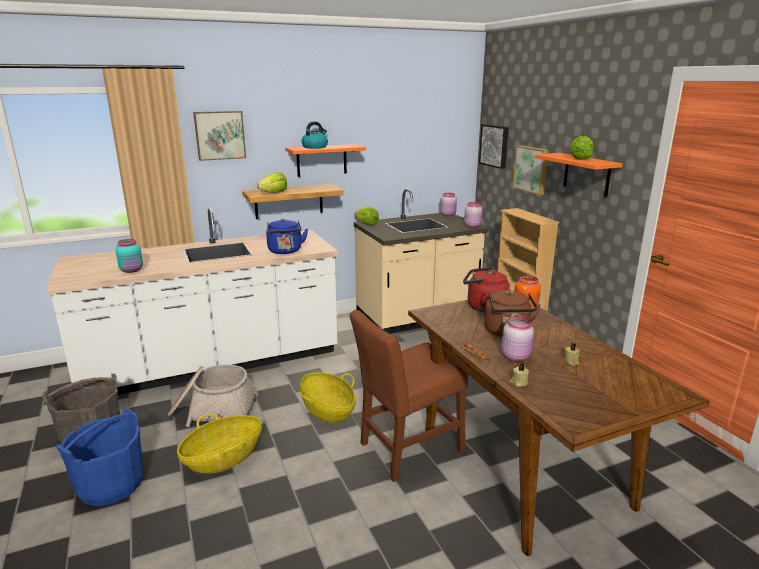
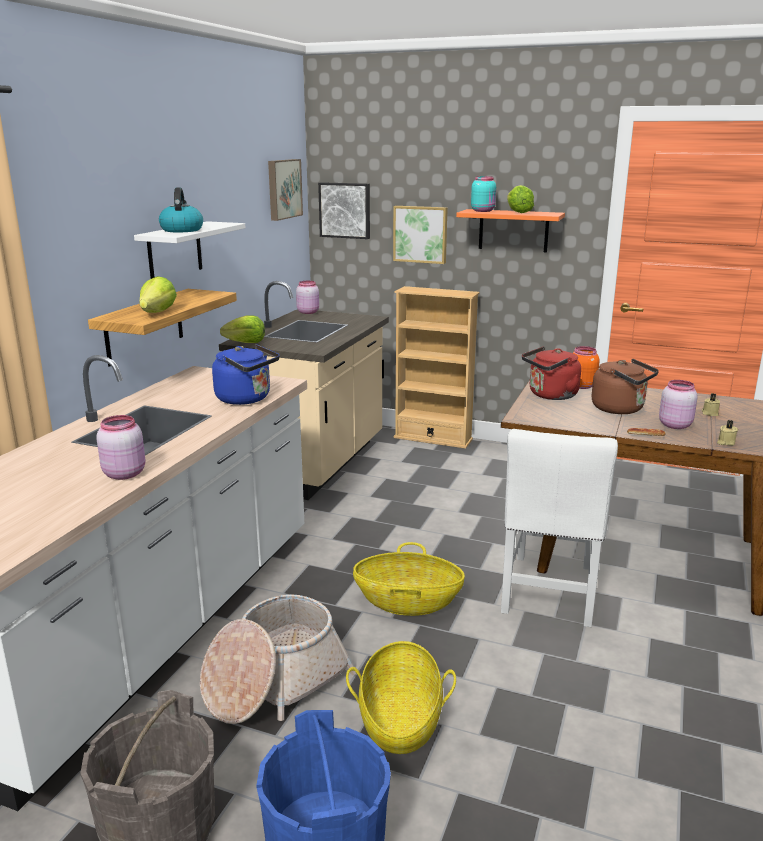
camera: 45 degrees left, 0 degrees up
turquoise jar [116,239,143,273] -> turquoise jar moved to [471,176,496,212]
picture [193,111,246,161] -> picture moved to [268,159,303,221]
orange shelf [285,144,366,177] -> white shelf [134,221,246,279]
brown chair [350,310,468,482] -> white chair [501,429,618,627]
pink jar [464,202,483,228] -> pink jar moved to [96,415,145,480]

